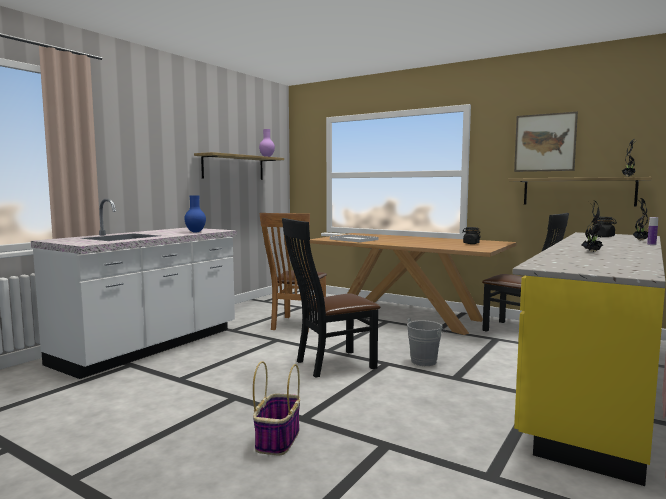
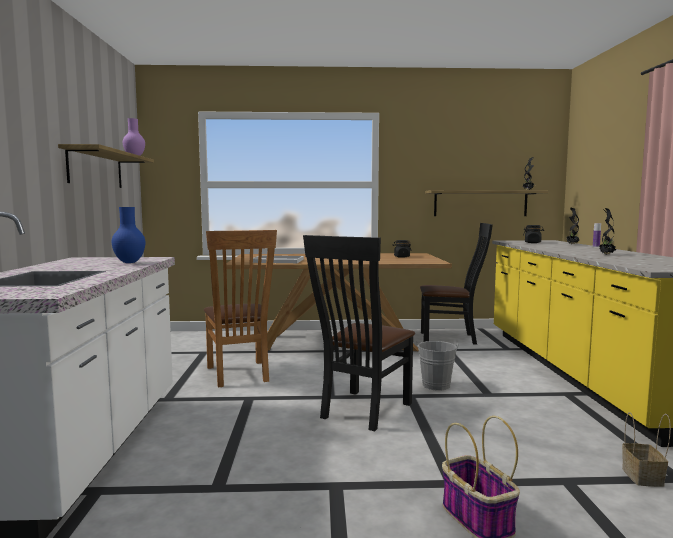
camera: 35 degrees left, 0 degrees up
picture [514,111,578,172] -> none
none -> basket [622,412,671,487]

